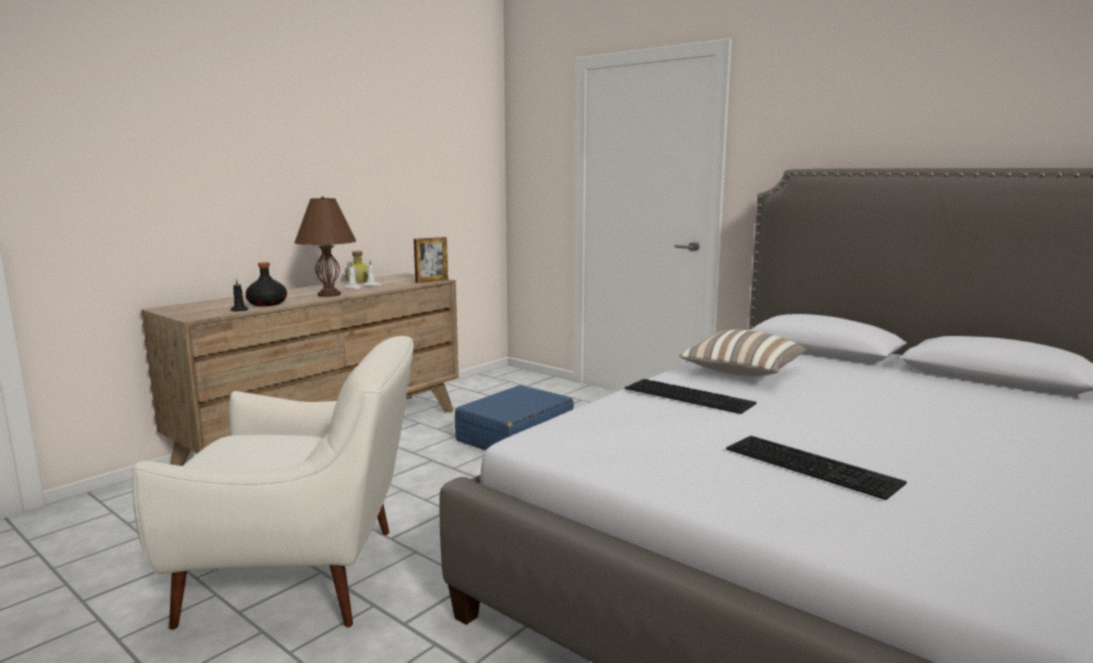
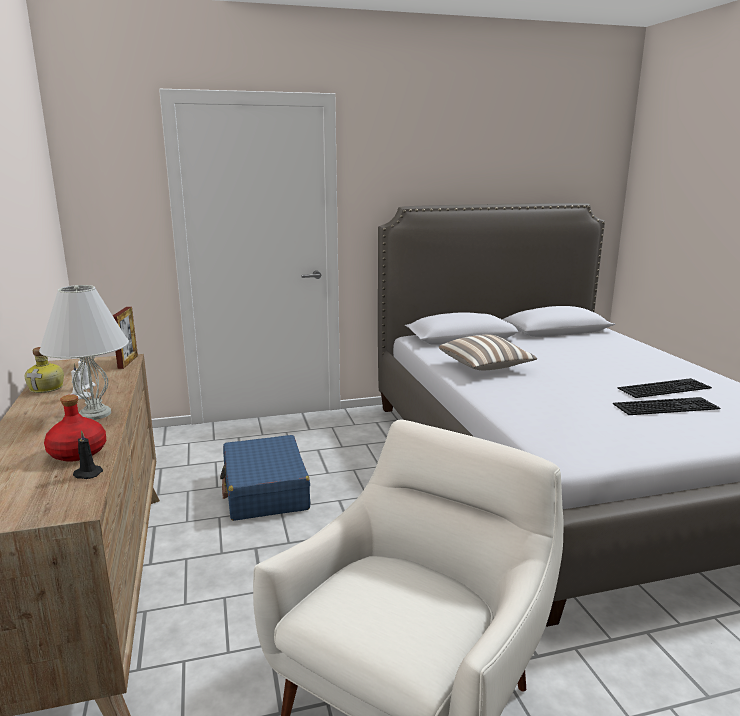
camera: 55 degrees left, 5 degrees up
black bottle [245,262,287,306] -> red bottle [44,395,106,462]
brown table lamp [294,196,356,297] -> white table lamp [39,285,129,420]
keyboard [625,379,757,414] -> keyboard moved to [617,378,712,398]

